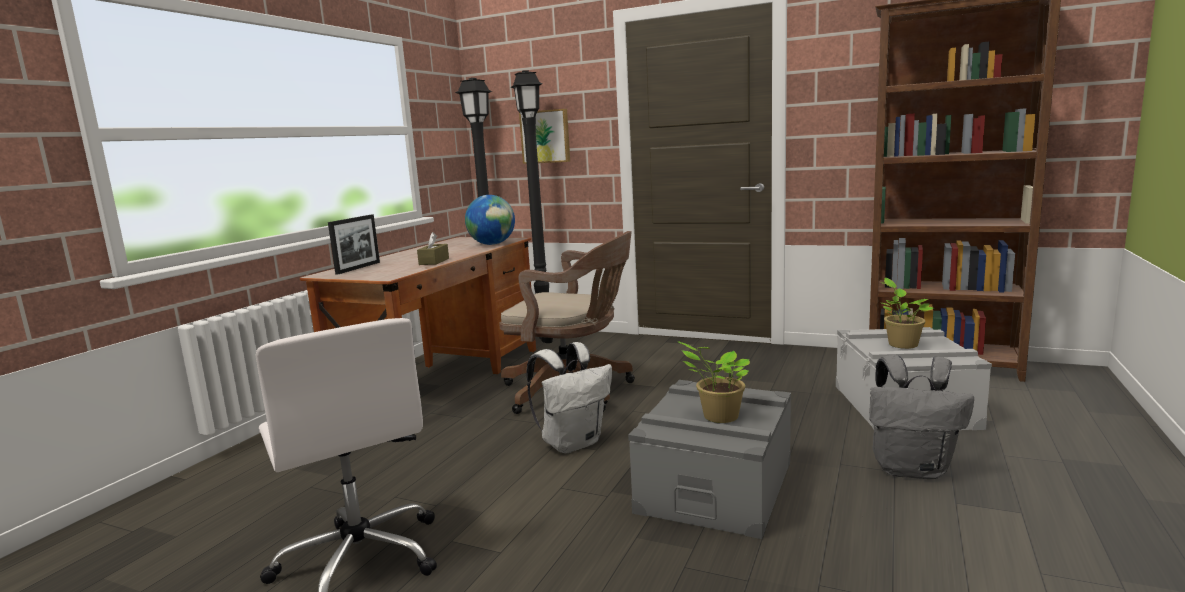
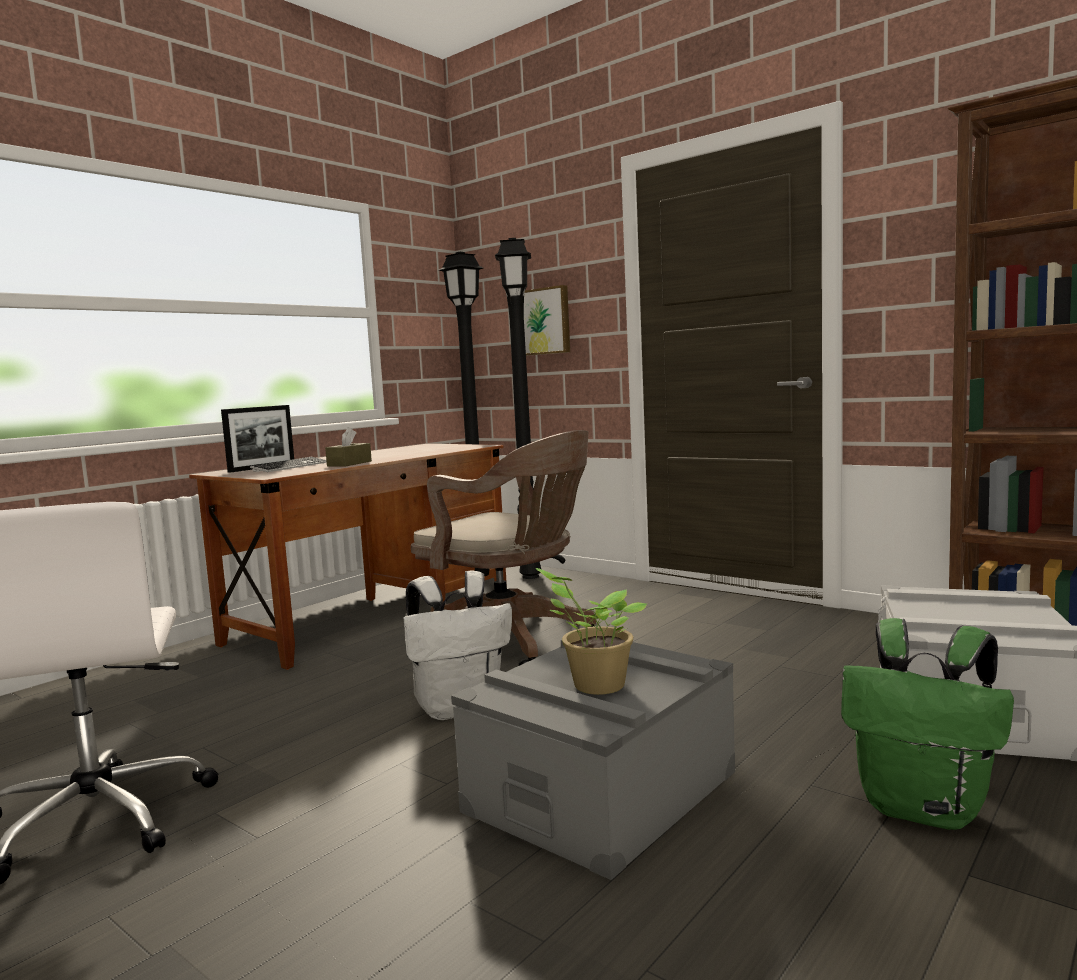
camera: 15 degrees right, 5 degrees down
globe [465,195,515,245] -> none
grey backpack [869,355,974,479] -> green backpack [841,618,1014,830]
potted plant [881,278,935,349] -> none
none -> keyboard [250,457,327,472]

